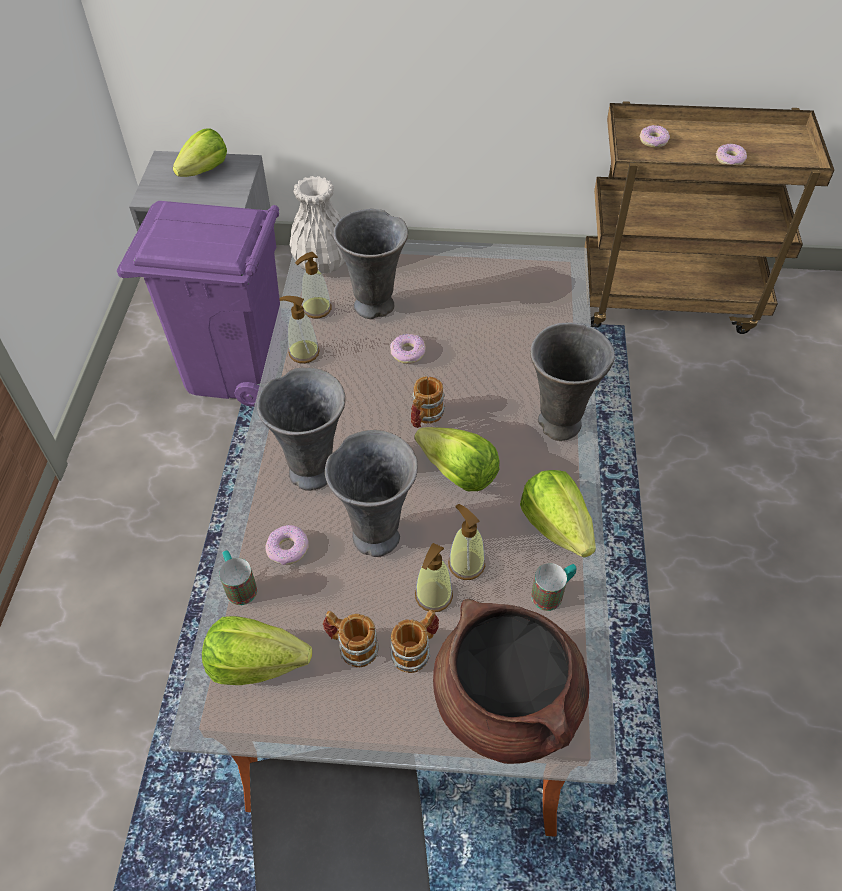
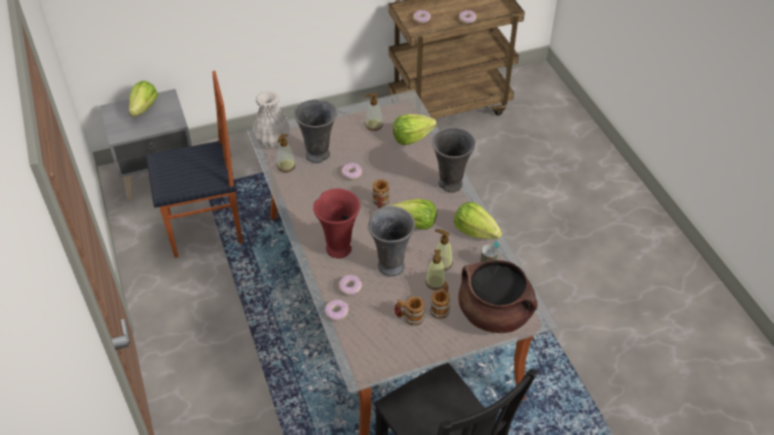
camera: 25 degrees left, 5 degrees down
purple trash can [117,201,280,407] -> chair [146,71,243,258]
lettuce [202,616,312,685] -> lettuce moved to [393,114,437,145]
mug [219,550,257,605] -> donut [325,300,349,321]
grey vase [257,368,346,491] -> red vase [313,188,360,258]
soap dispenser [279,296,320,363] -> soap dispenser moved to [364,93,383,131]

